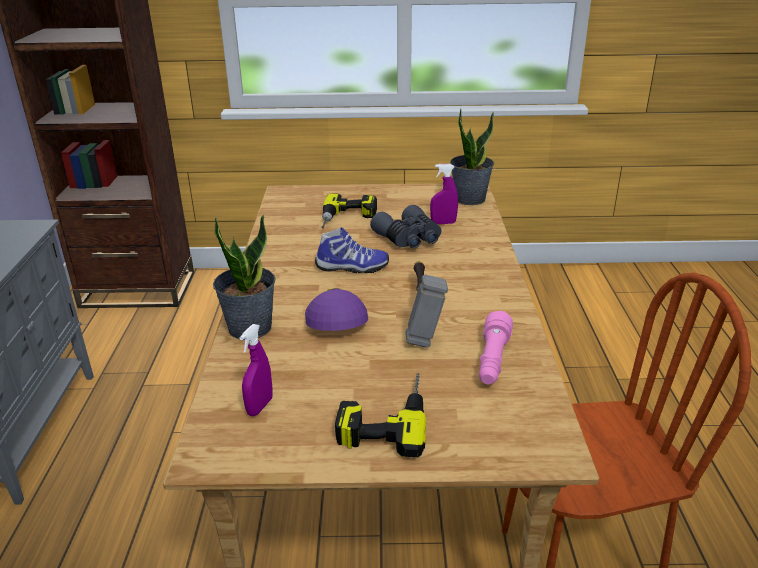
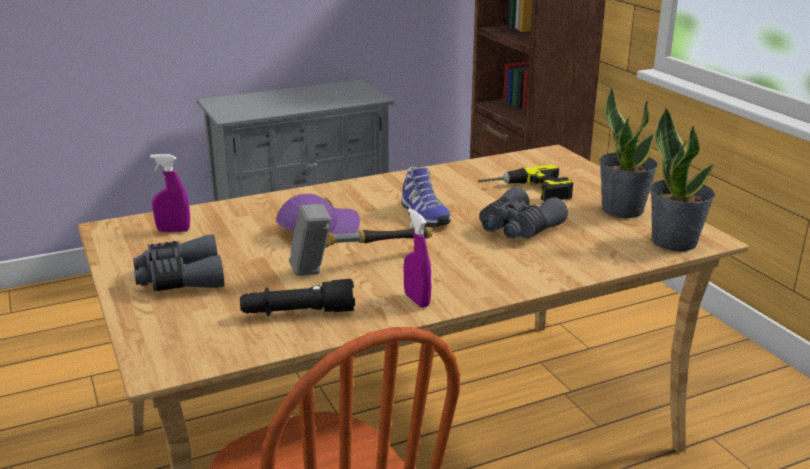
camera: 65 degrees right, 5 degrees down
potted plant [213,215,276,340] -> potted plant moved to [599,87,658,218]
power drill [335,373,426,458] -> grey binoculars [133,234,224,291]
purple spray bottle [430,164,458,224] -> purple spray bottle moved to [404,208,432,308]
pink flashlight [479,311,513,384] -> black flashlight [240,279,355,316]

